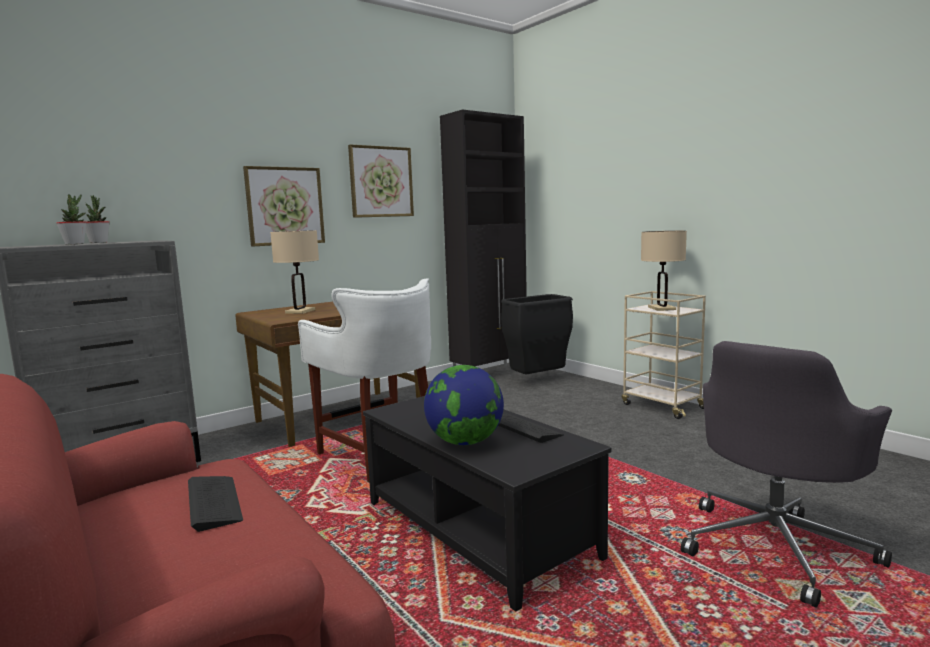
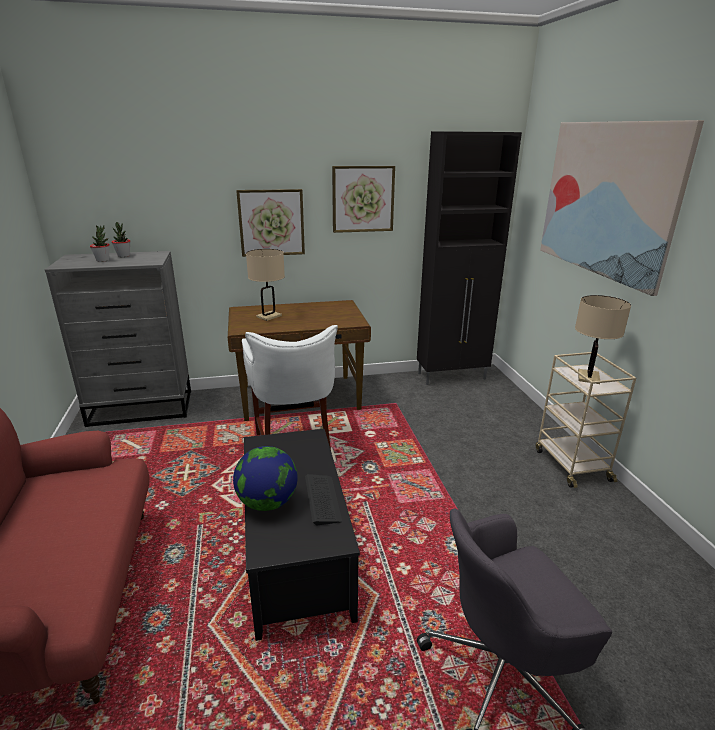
camera: 25 degrees right, 15 degrees up
keyboard [188,476,243,532] -> none
black trash can [501,294,573,374] -> none
none -> picture [540,120,704,296]

